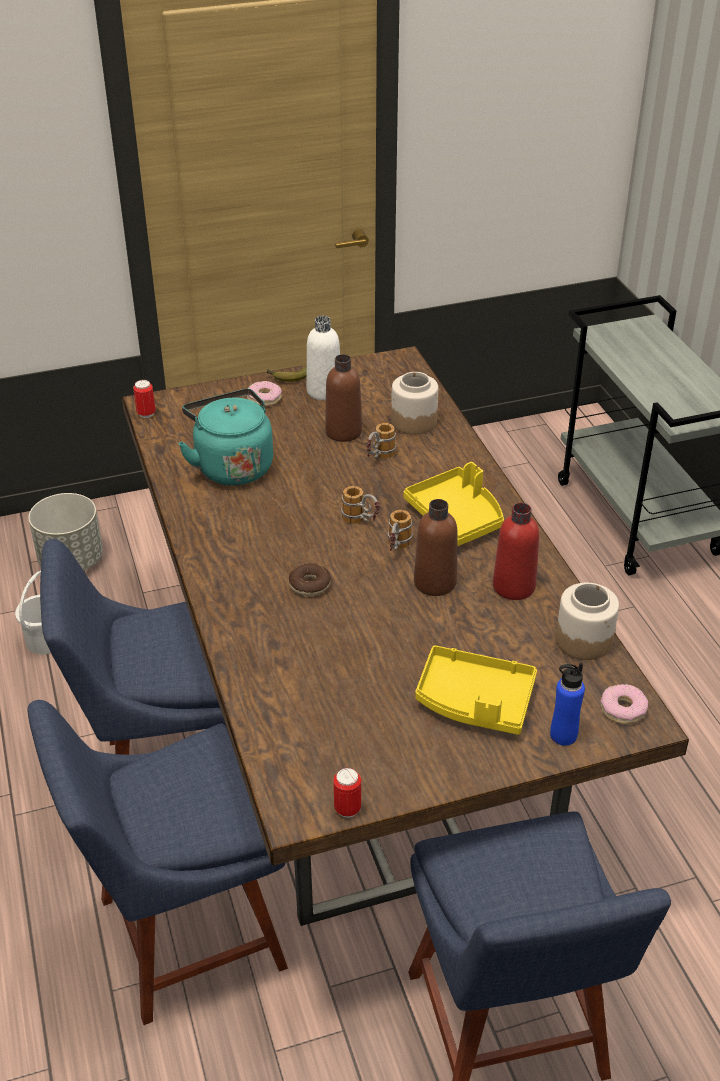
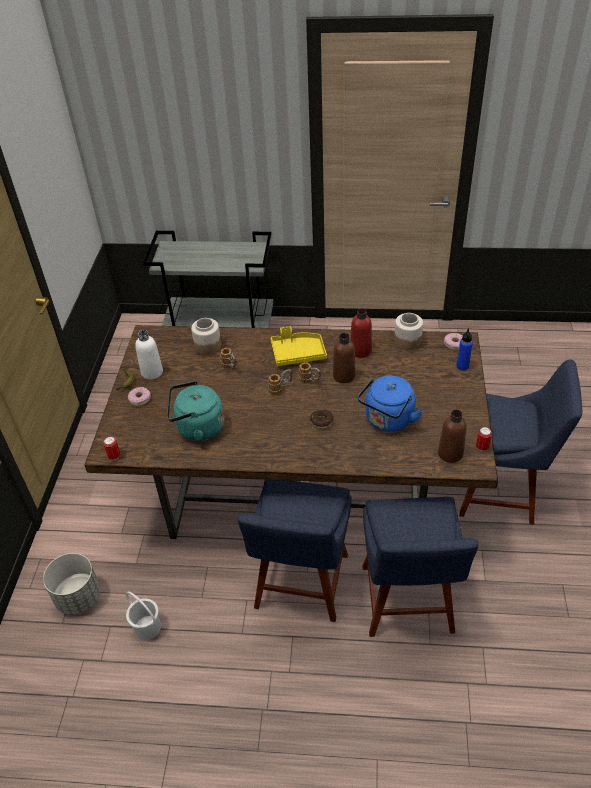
camera: 65 degrees left, 5 degrees up
brown bottle [325,354,362,442] -> brown bottle moved to [438,410,467,463]
yellow tray [415,645,537,735] -> none
none -> blue kettle [358,376,423,432]

